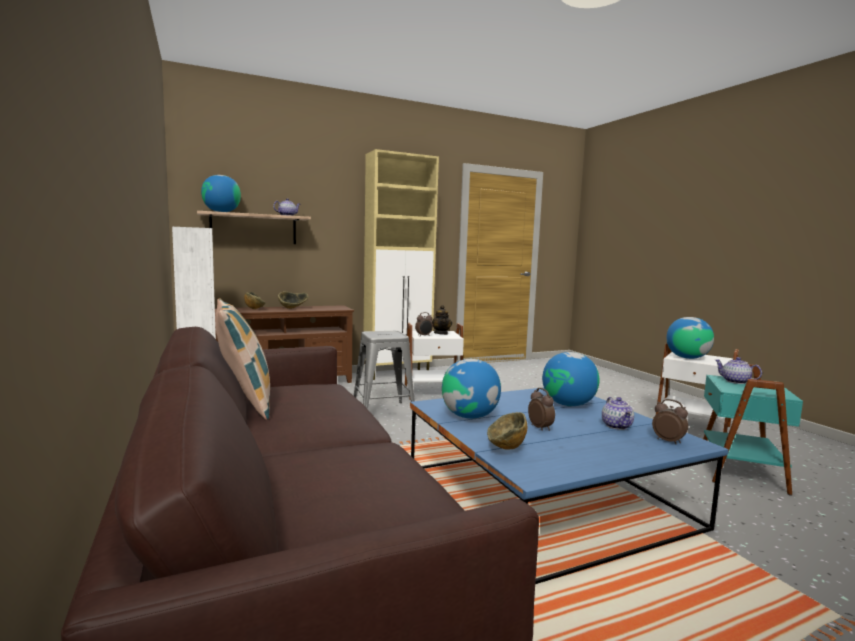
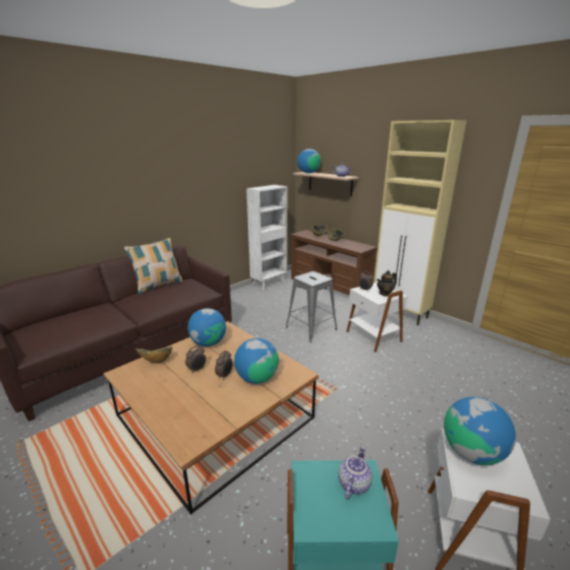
camera: 70 degrees right, 15 degrees up
blue coffee table [410,387,729,584] -> brown coffee table [104,321,318,514]
teapot [602,397,634,430] -> none
alarm clock [652,399,688,444] -> alarm clock moved to [215,351,233,380]

